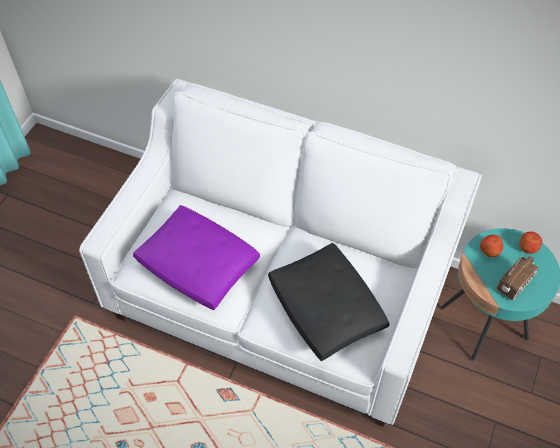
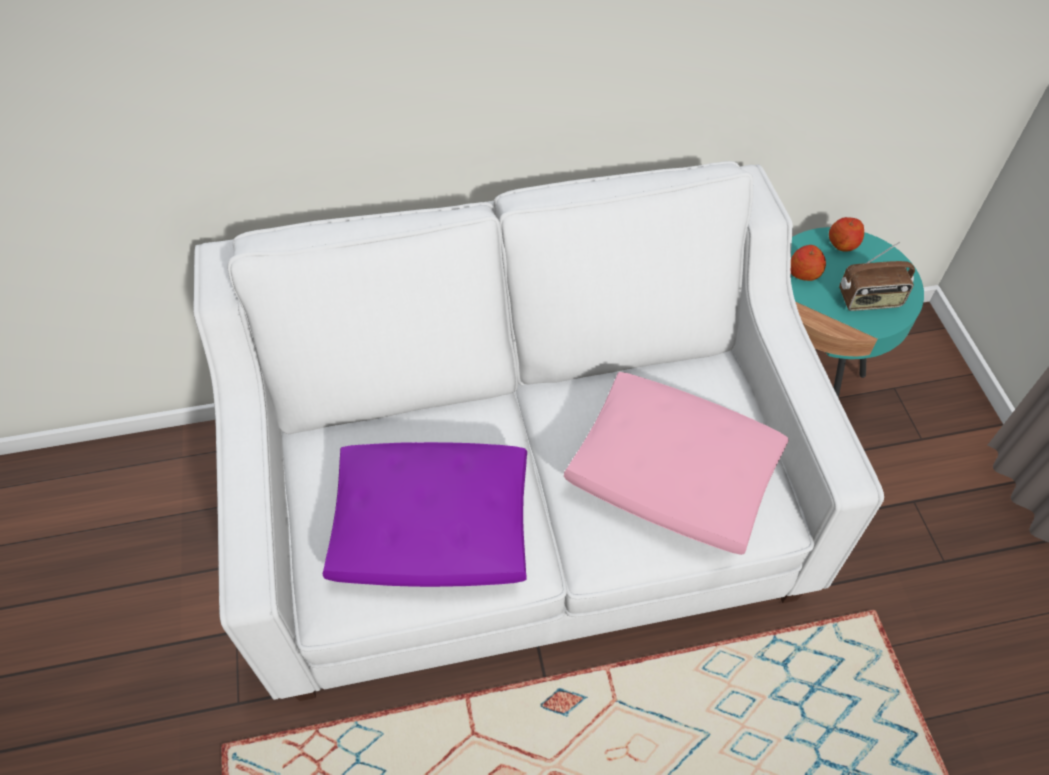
camera: 35 degrees left, 0 degrees up
black pillow [268,243,389,361] -> pink pillow [564,372,789,555]
radio [496,252,538,300] -> radio turned 75 degrees clockwise [839,242,915,311]

